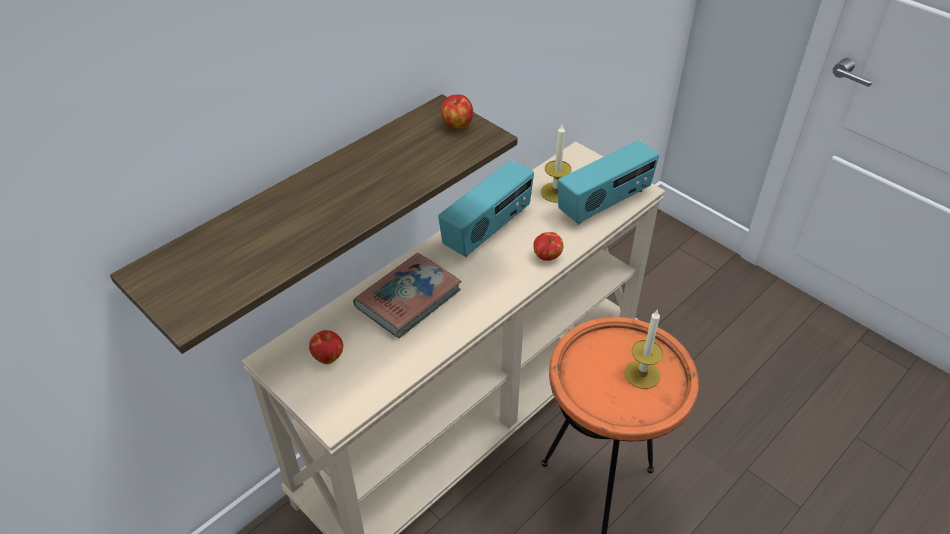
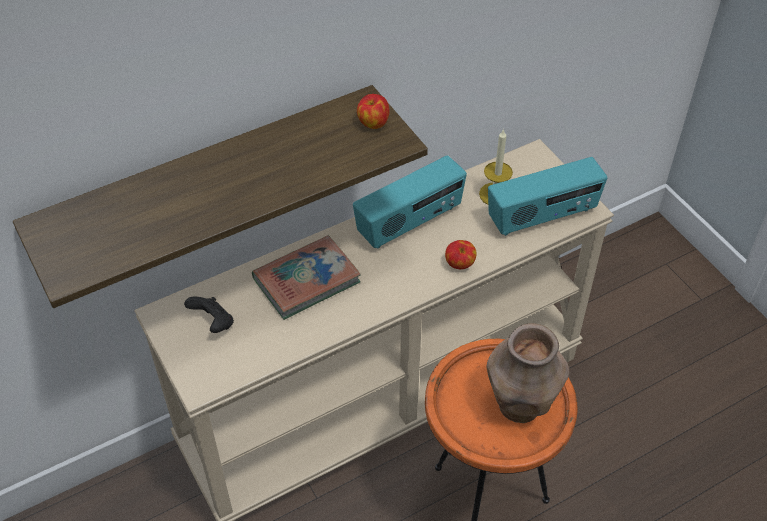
camera: 15 degrees right, 5 degrees up
apple [309,330,343,364] -> black game controller [184,297,234,333]
candle [624,310,663,389] -> brown vase [486,323,569,423]

